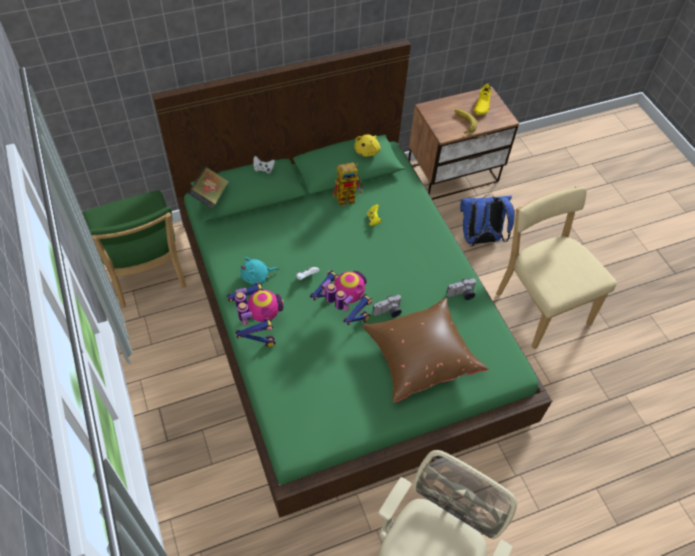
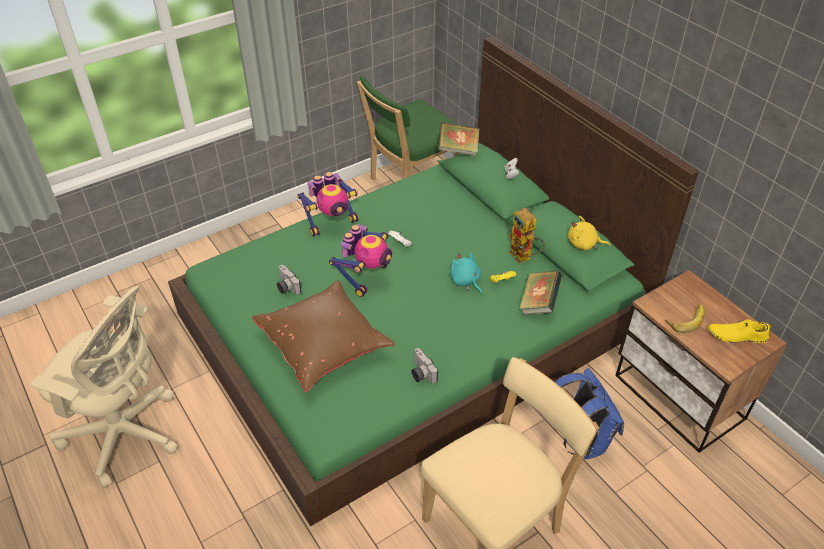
camera: 80 degrees right, 10 degrees down
turquoise plush toy [240,257,279,285] -> turquoise plush toy moved to [450,252,482,295]
camera [373,295,402,317] -> camera moved to [277,265,302,295]
none -> book [519,270,562,315]

